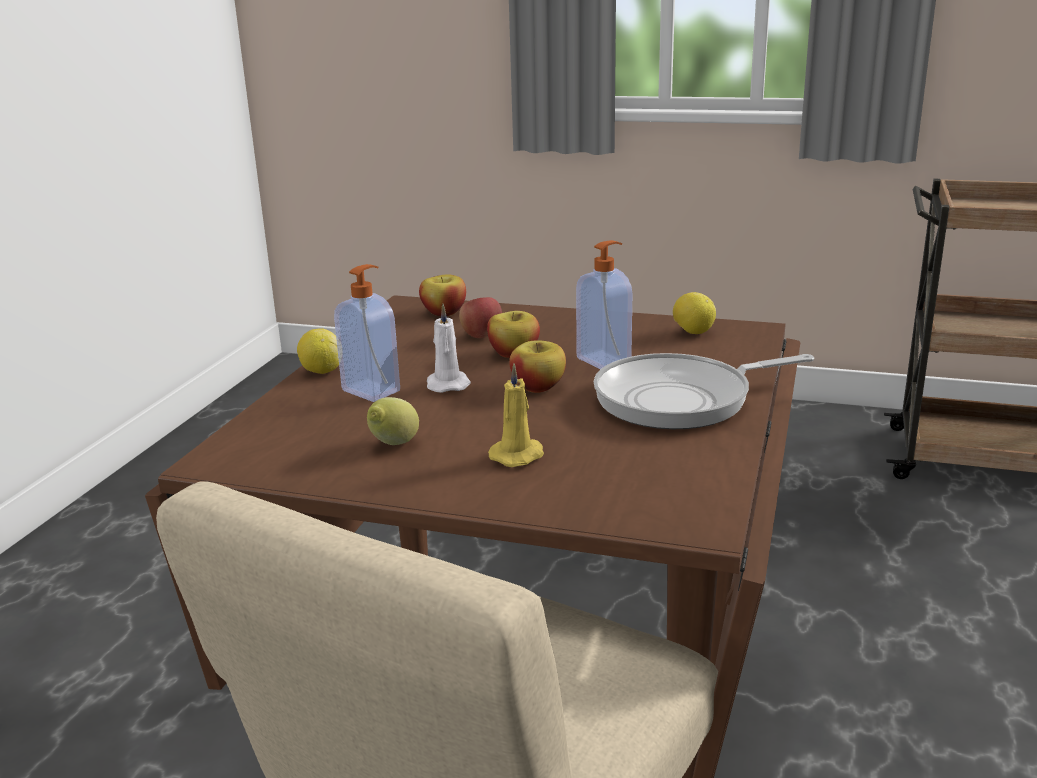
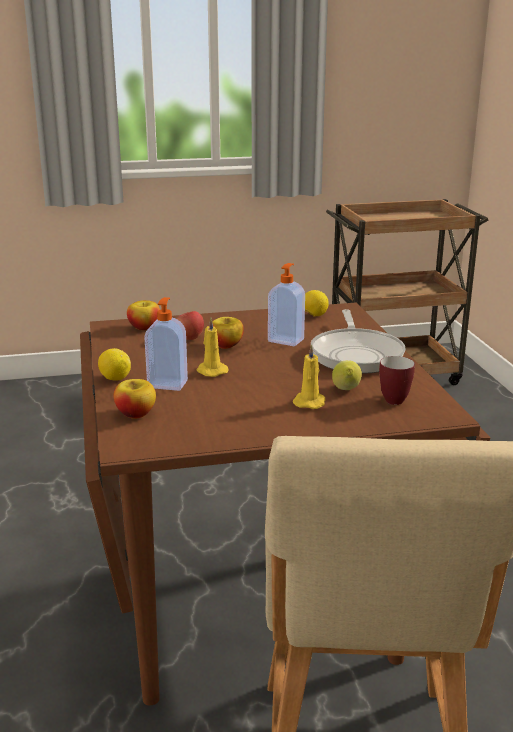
camera: 30 degrees left, 0 degrees up
lemon [367,397,419,445] -> lemon moved to [332,360,362,390]
white candle [427,304,471,393] -> yellow candle [196,317,229,377]
apple [509,340,566,393] -> apple moved to [114,379,156,419]
frying pan [594,353,814,429] -> frying pan turned 45 degrees counterclockwise [311,309,406,374]
none -> mug [379,356,415,405]

